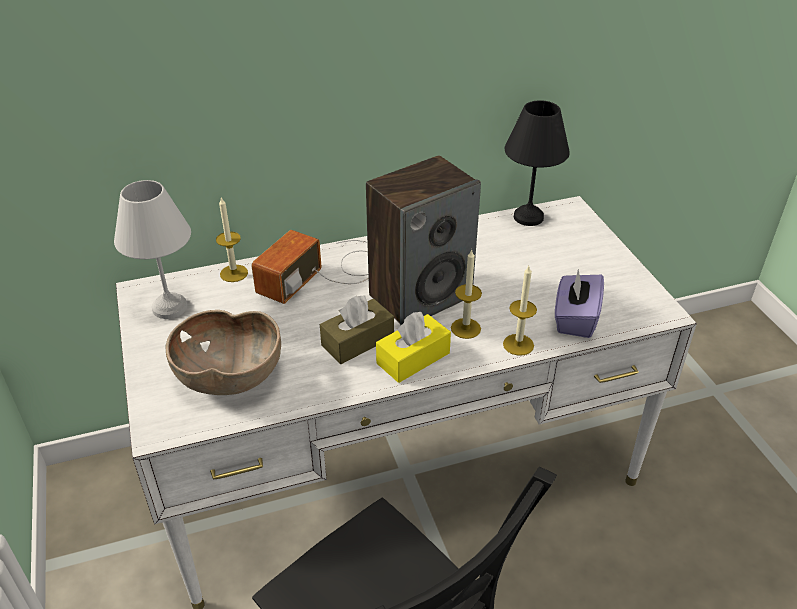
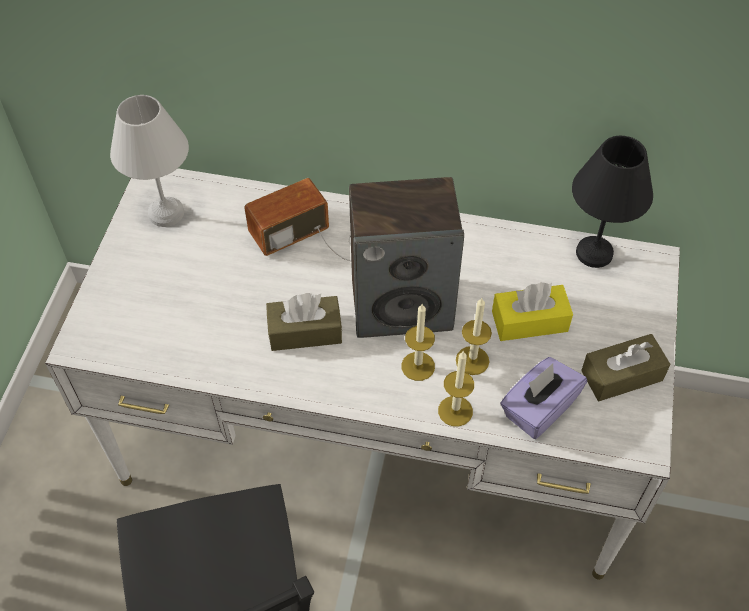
camera: 30 degrees right, 15 degrees up
brown bowl [166,310,281,395] -> none
candle [216,196,248,282] -> candle moved to [456,298,492,375]
yellow tissue box [376,312,451,383] -> yellow tissue box moved to [492,282,573,341]
none -> brown tissue box [581,334,670,401]

